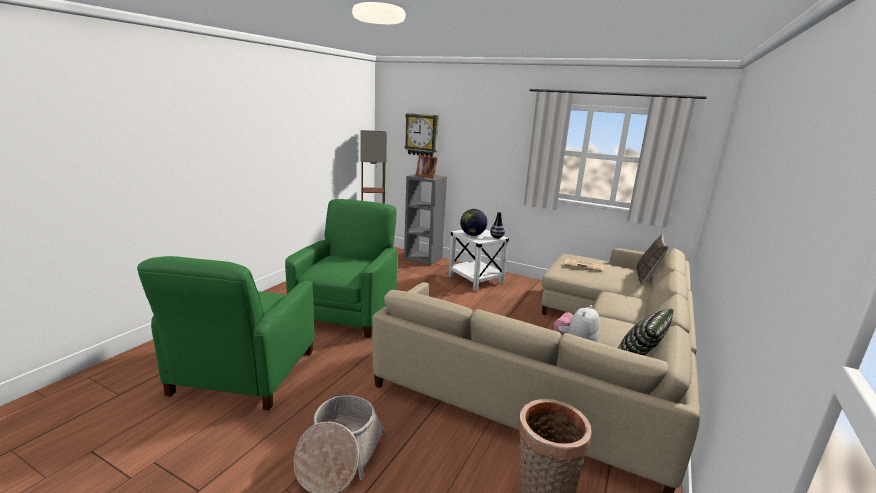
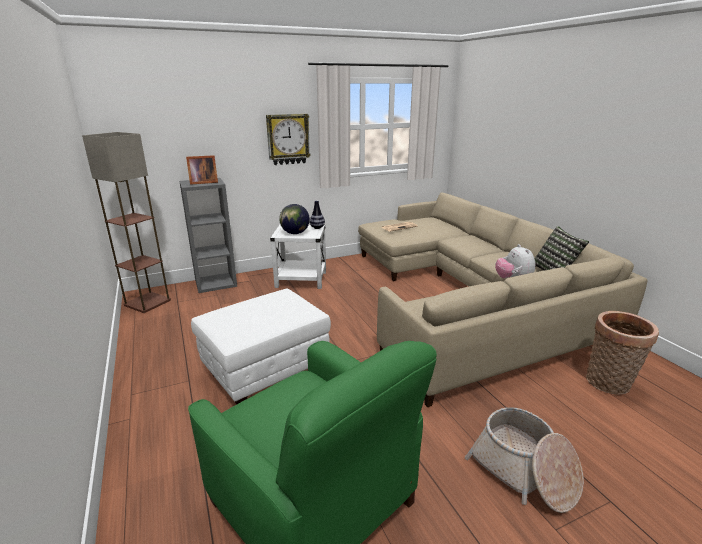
camera: 50 degrees left, 5 degrees up
green armchair [285,199,397,338] -> white ottoman [191,289,331,404]
wall clock [404,113,439,157] -> wall clock moved to [266,114,311,165]
pillow [637,234,669,285] -> none

